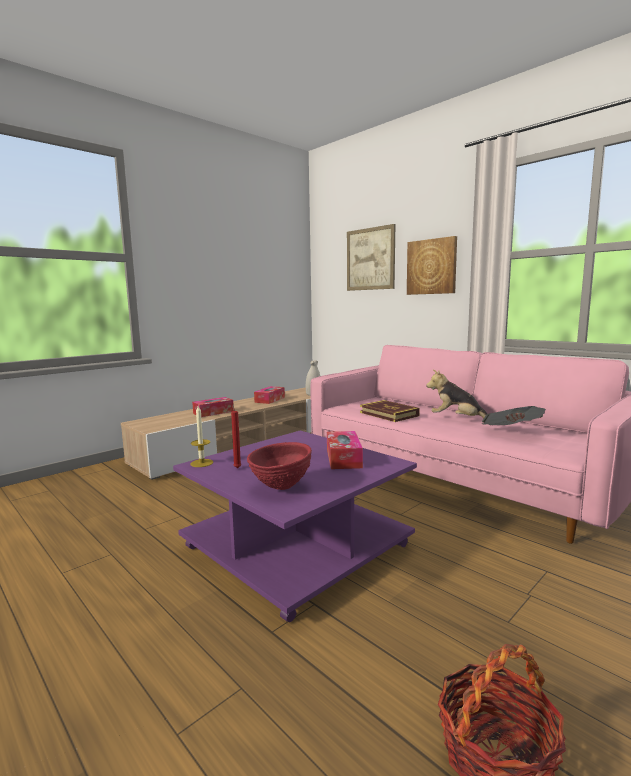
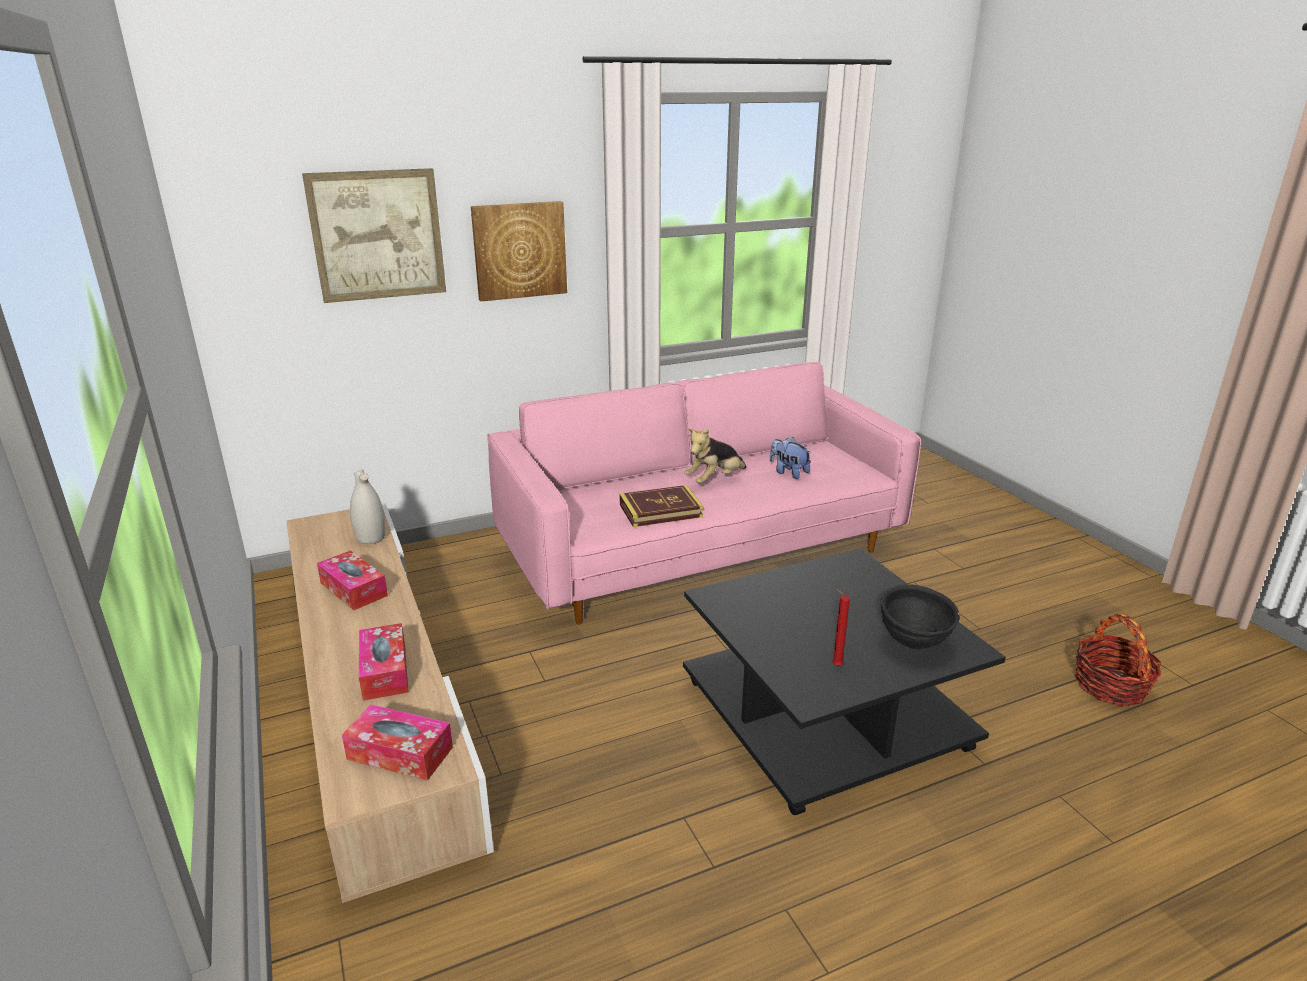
camera: 70 degrees left, 15 degrees up
purple coffee table [173,430,417,622] -> black coffee table [683,548,1006,815]
candle [191,406,213,467] -> none
red bowl [247,442,312,490] -> black bowl [880,584,960,649]
tissue box [327,431,363,469] -> tissue box moved to [342,704,453,781]
newspaper [482,406,546,425] -> plush toy [770,437,811,479]

